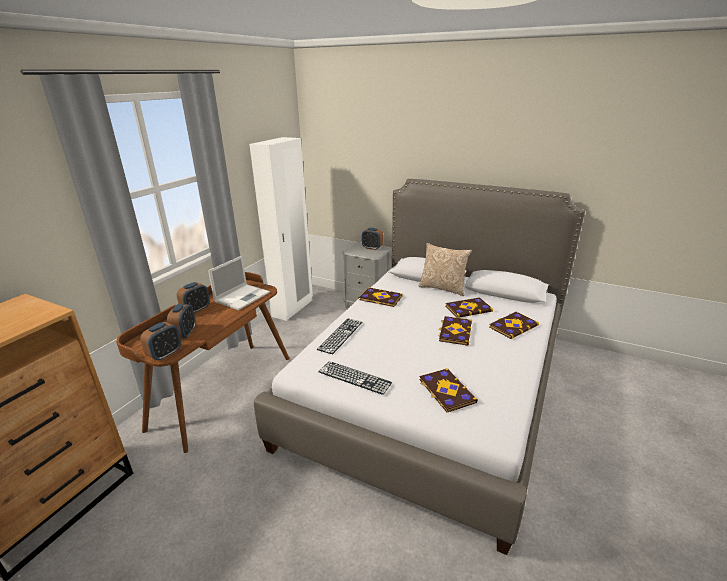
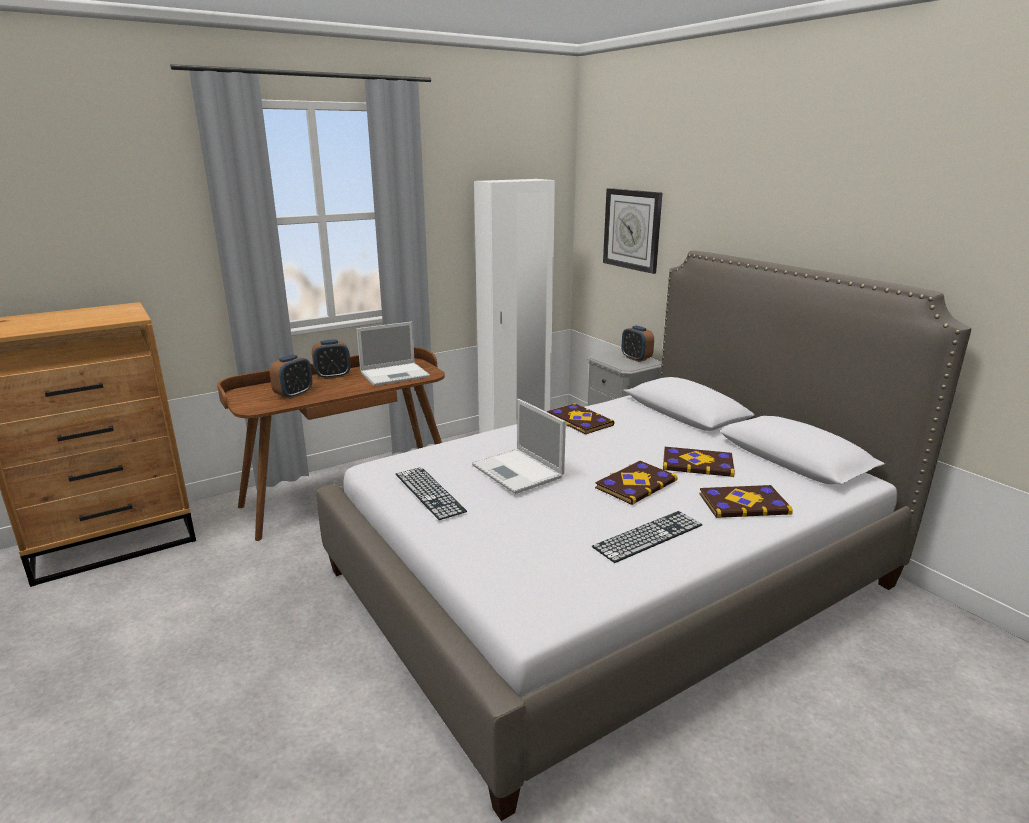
camera: 30 degrees right, 5 degrees down
alarm clock [140,322,181,361] -> none
keyboard [317,318,362,354] -> keyboard moved to [592,511,703,563]
pillow [419,243,472,296] -> none
book [419,368,478,412] -> none
none -> laptop [472,399,566,494]
none -> wall clock [603,188,662,274]

